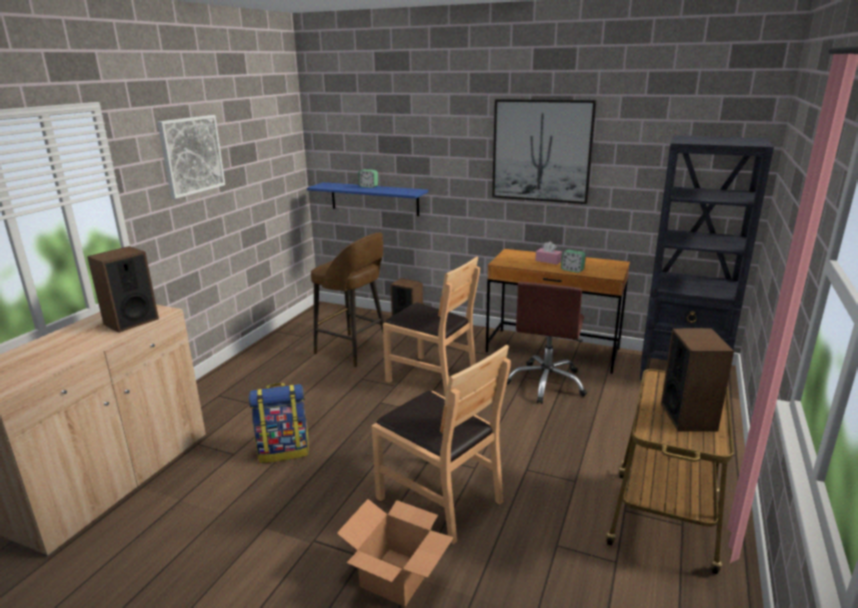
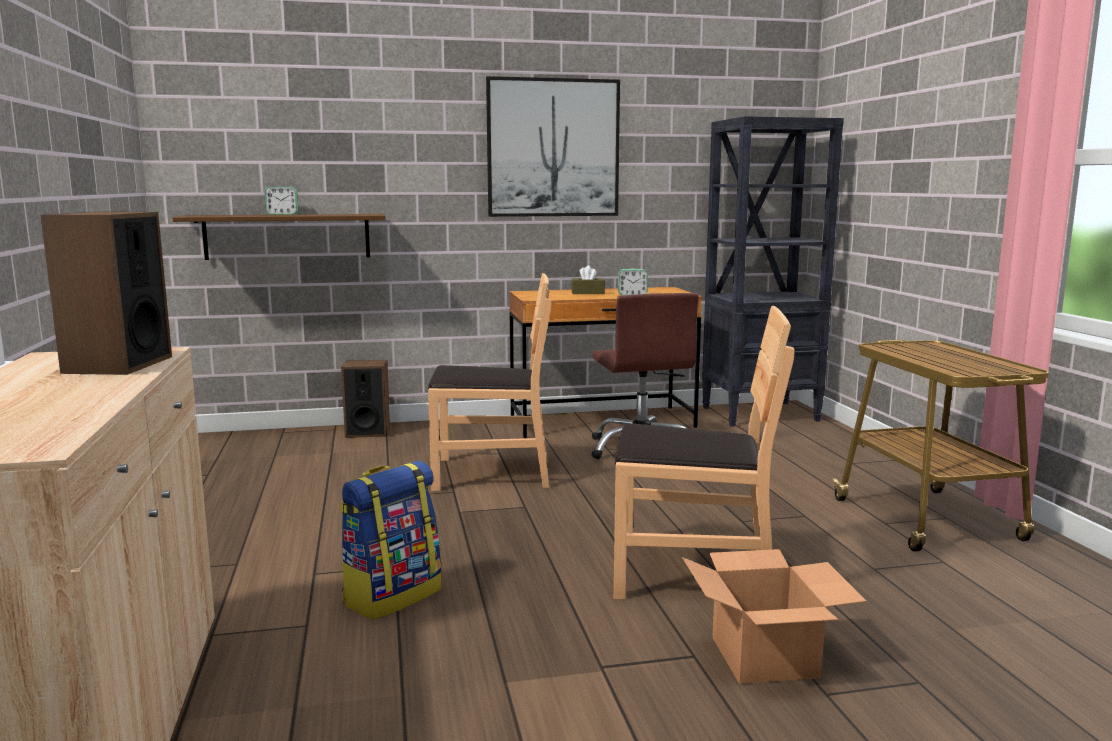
camera: 35 degrees left, 10 degrees down
picture [158,115,225,199] -> none
blue shelf [307,182,428,216] -> brown shelf [172,214,386,260]
brown stool [311,232,384,368] -> none
pink tissue box [535,242,562,264] -> brown tissue box [571,265,605,294]
speaker [661,328,734,432] -> none

